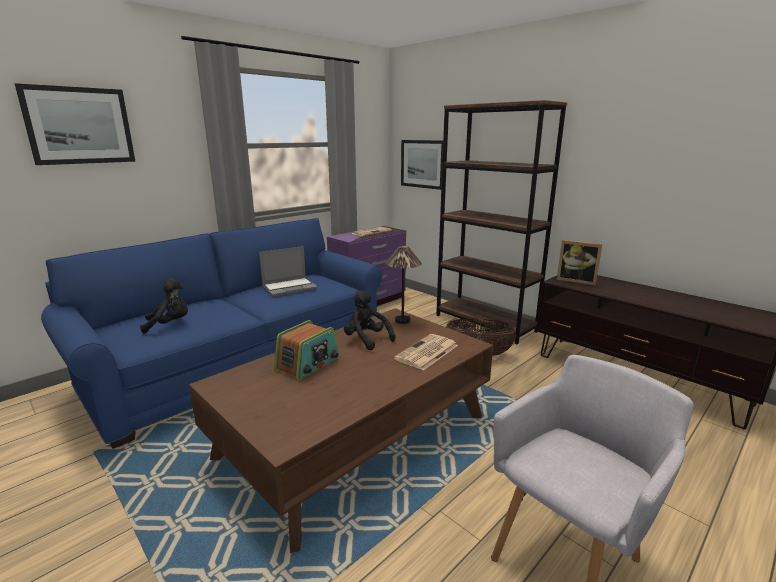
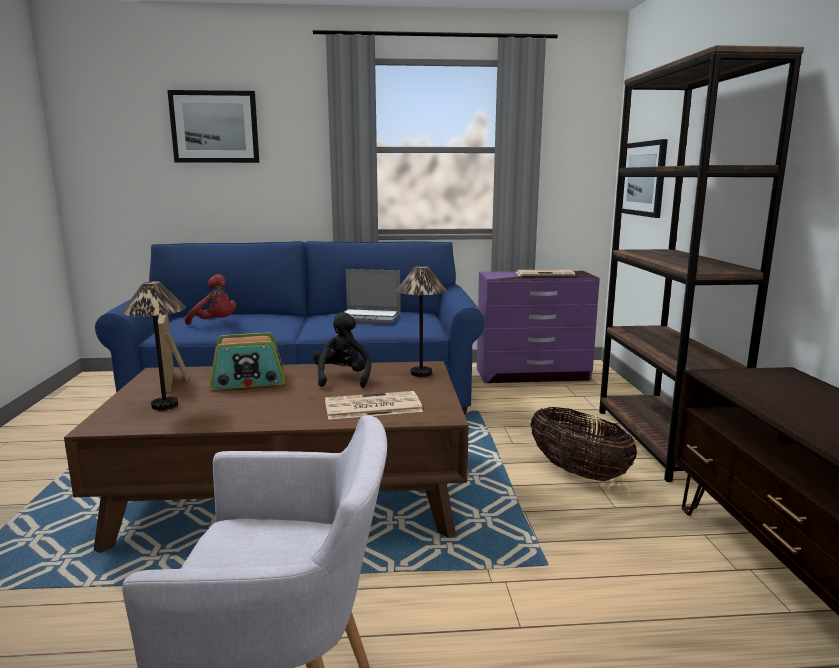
camera: 40 degrees right, 5 degrees down
black plush toy [140,278,188,333] -> red plush toy [184,274,237,325]
picture frame [557,240,602,285] -> picture frame moved to [158,314,188,392]
none -> table lamp [122,281,186,410]

